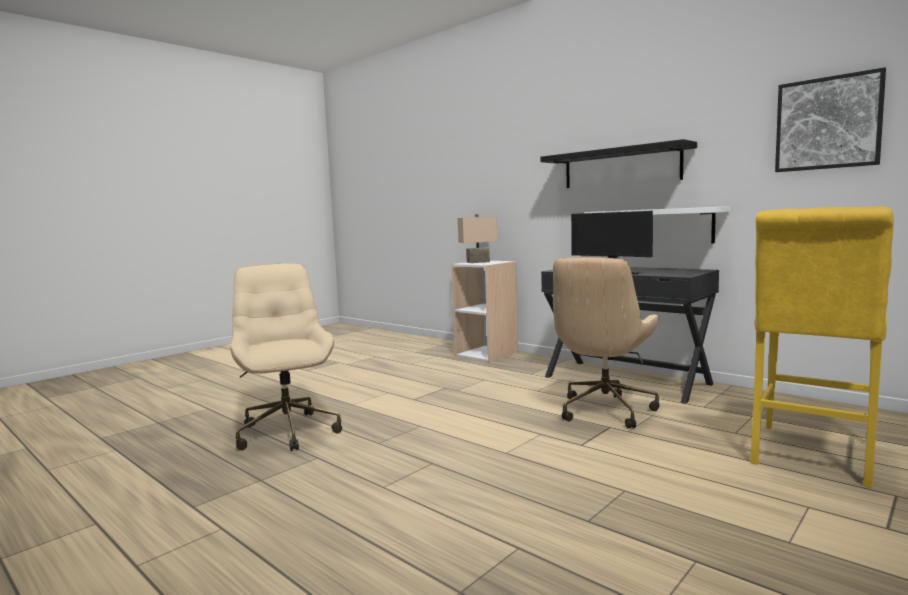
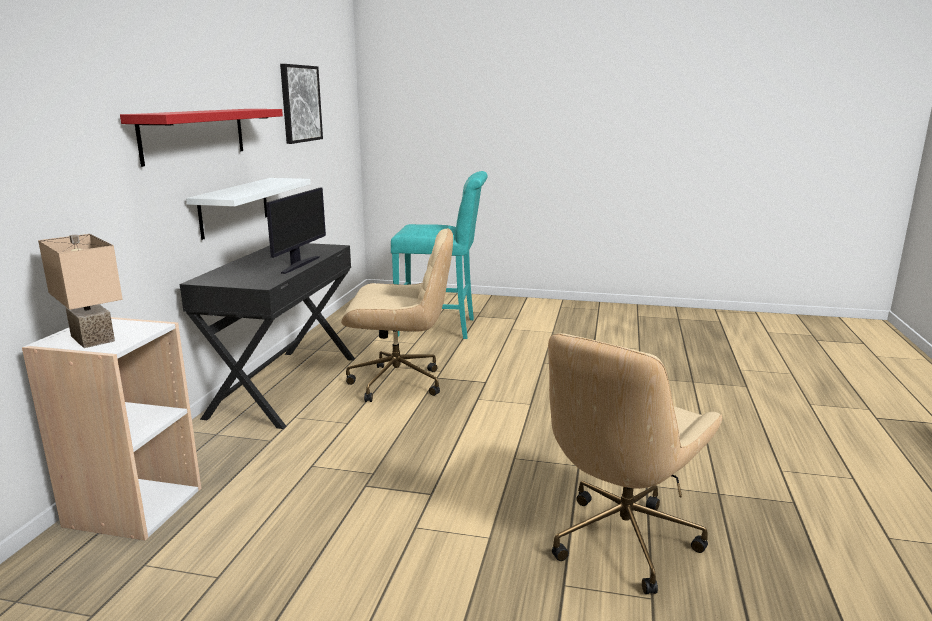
camera: 120 degrees left, 10 degrees up
black shelf [540,139,697,188] -> red shelf [120,109,283,167]
yellow stool [750,207,894,488] -> turquoise stool [391,171,487,339]

